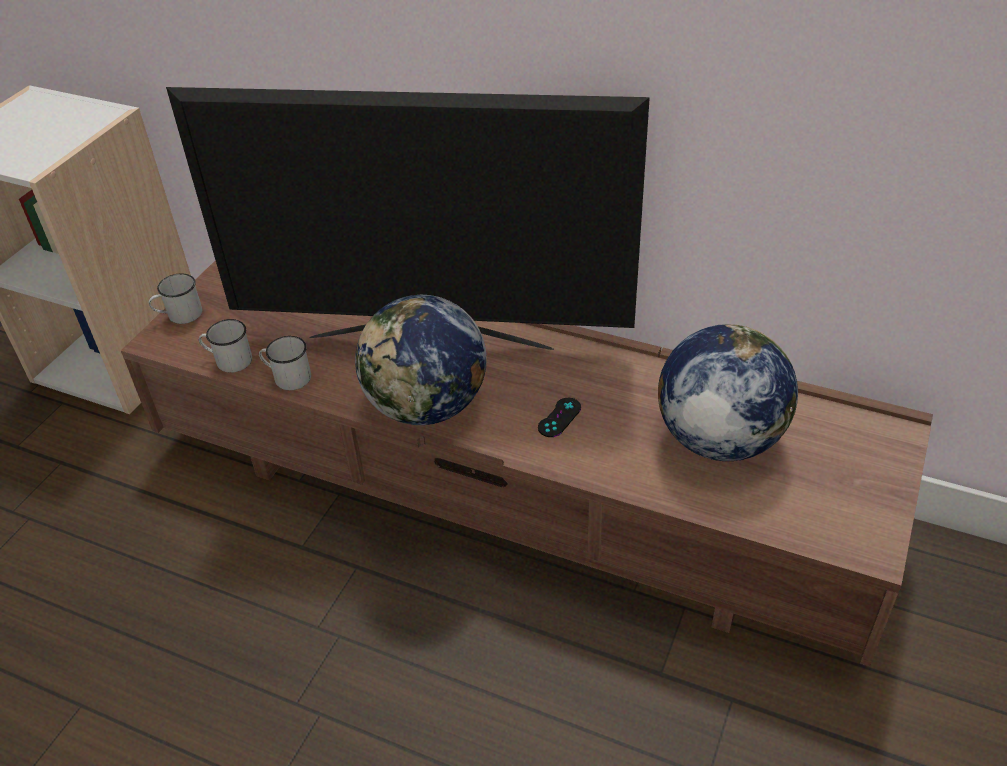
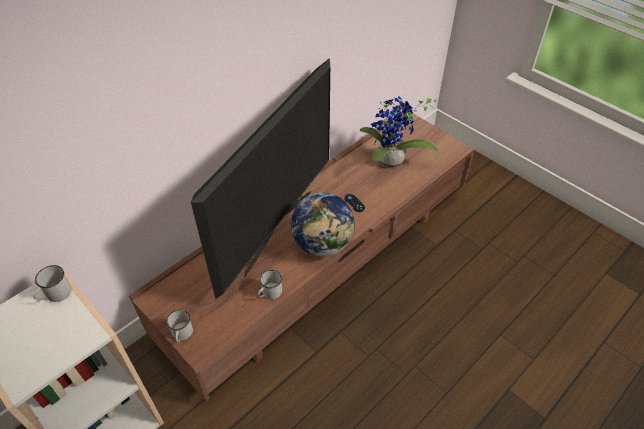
camera: 70 degrees left, 5 degrees up
white mug [199,319,252,373] -> white mug moved to [33,265,72,302]
globe [658,324,798,461] -> potted plant [359,97,438,168]

